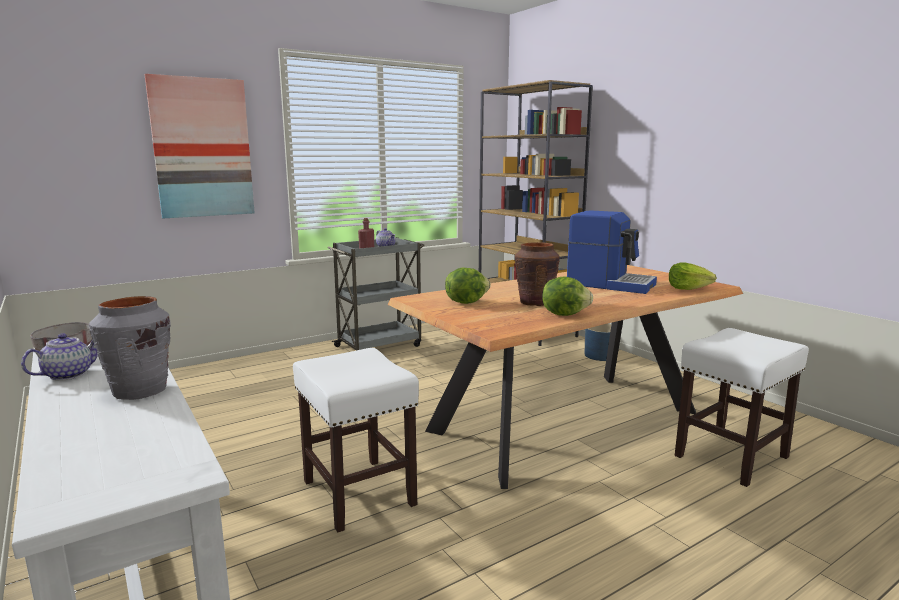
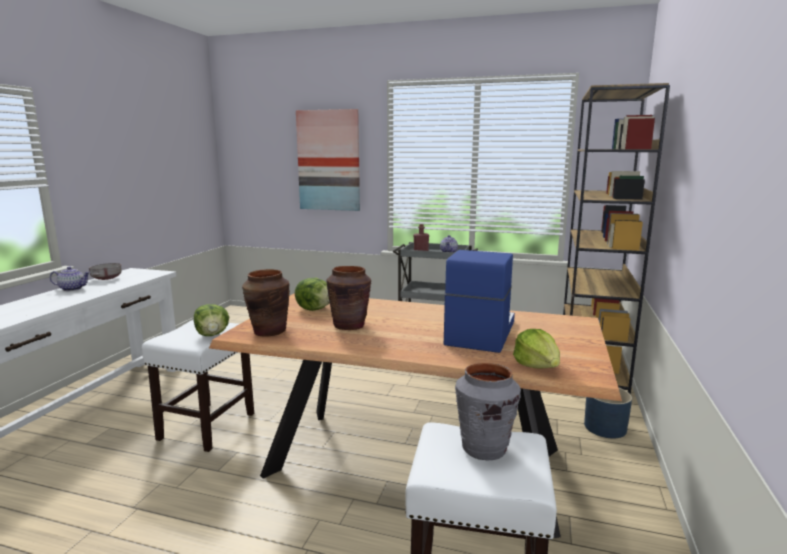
camera: 50 degrees right, 0 degrees up
grey vase [89,296,171,400] -> grey vase moved to [455,363,521,460]
lettuce [542,276,593,316] -> lettuce moved to [194,304,229,336]
coffee machine [567,211,657,294] -> coffee machine turned 150 degrees counterclockwise [444,250,515,353]
none -> brown vase [242,269,290,337]

